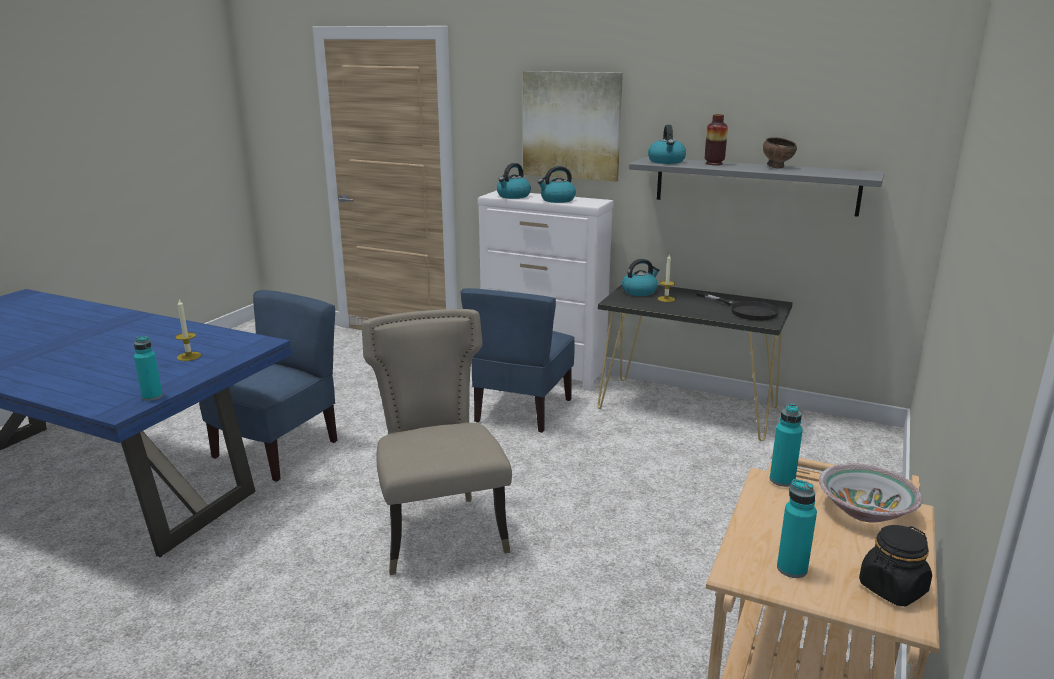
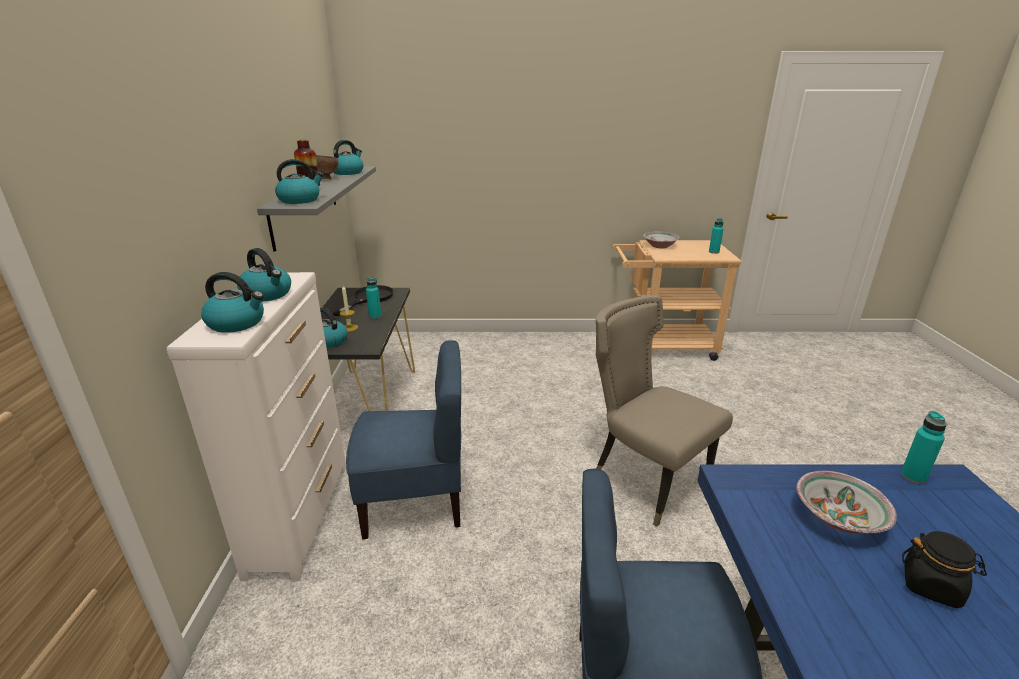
camera: 115 degrees left, 5 degrees up
candle [175,299,201,361] -> bowl [797,471,897,534]
beige chair [362,309,512,575] -> beige chair turned 90 degrees clockwise [596,295,733,527]
picture [523,71,623,182] -> none
turquoise bottle [770,404,803,487] -> turquoise bottle moved to [366,277,382,319]
black jar [859,525,932,606] -> black jar moved to [902,531,987,608]
none -> kettle [333,140,364,175]

